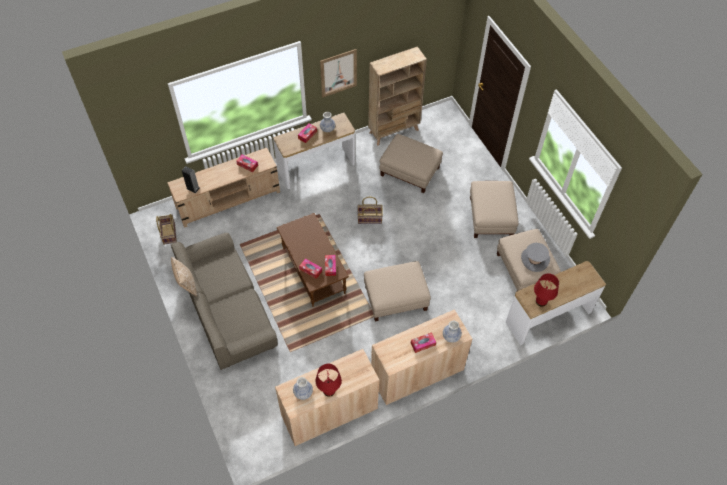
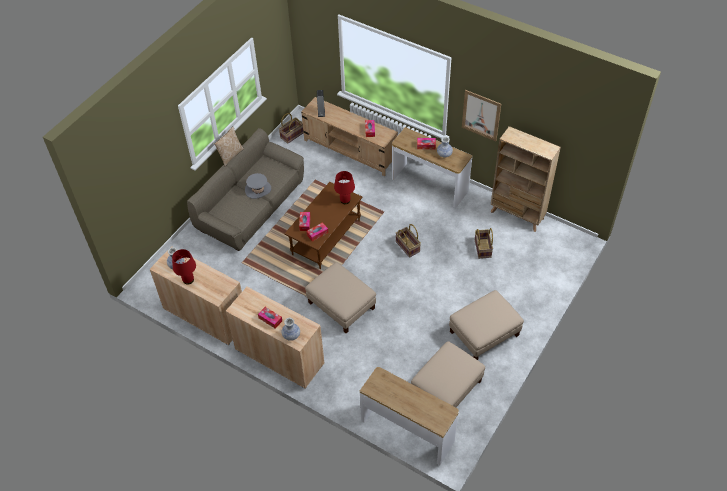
camera: 60 degrees right, 5 degrees down
beige ottoman [380,134,443,193] -> basket [475,228,493,259]
grey hat [521,243,550,272] -> grey hat moved to [245,173,271,199]
red table lamp [534,273,559,306] -> red table lamp moved to [334,171,355,204]

